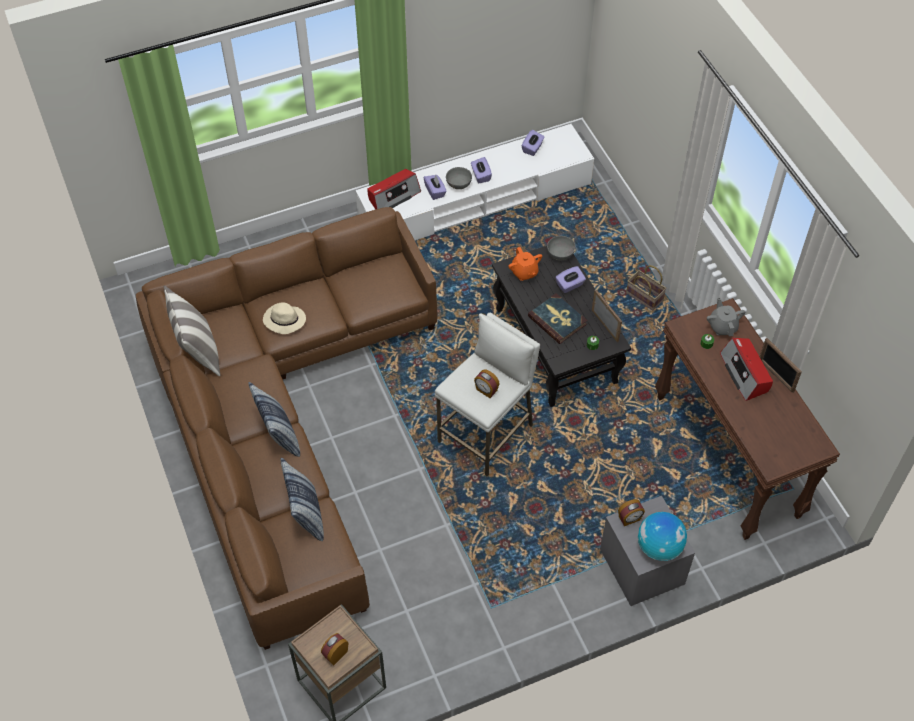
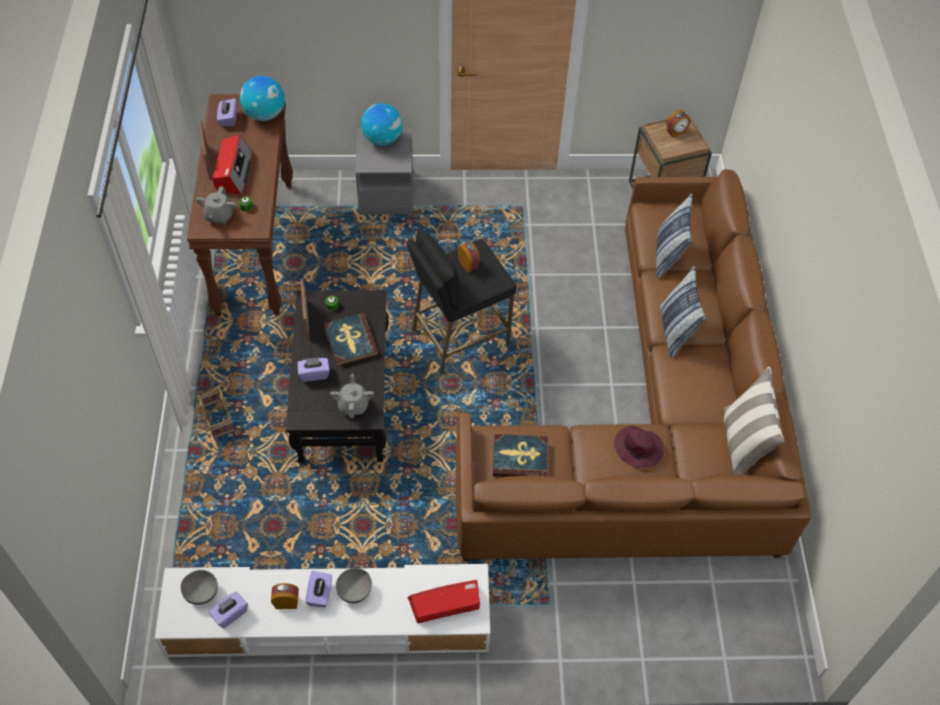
camera: 160 degrees left, 0 degrees up
beige hat [263,302,306,334] -> purple hat [614,426,664,468]
purple tissue box [424,175,447,200] -> purple tissue box moved to [217,99,237,127]
white stool [435,313,540,476] -> black stool [407,228,516,374]
orange teapot [508,247,542,281] -> grey teapot [330,374,374,418]
grey bowl [547,236,575,260] -> grey bowl moved to [181,570,218,605]
alarm clock [618,499,645,526] -> alarm clock moved to [271,583,299,609]
none -> globe [240,76,285,121]
none -> book [493,434,548,477]

